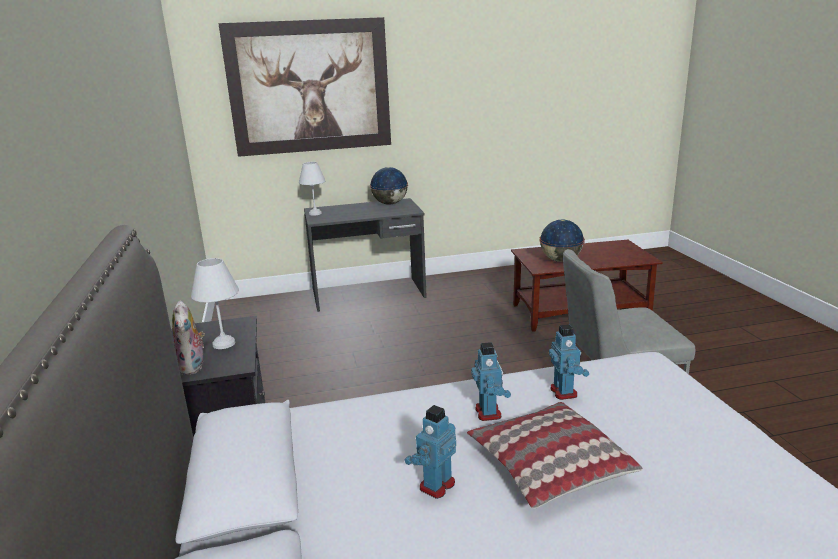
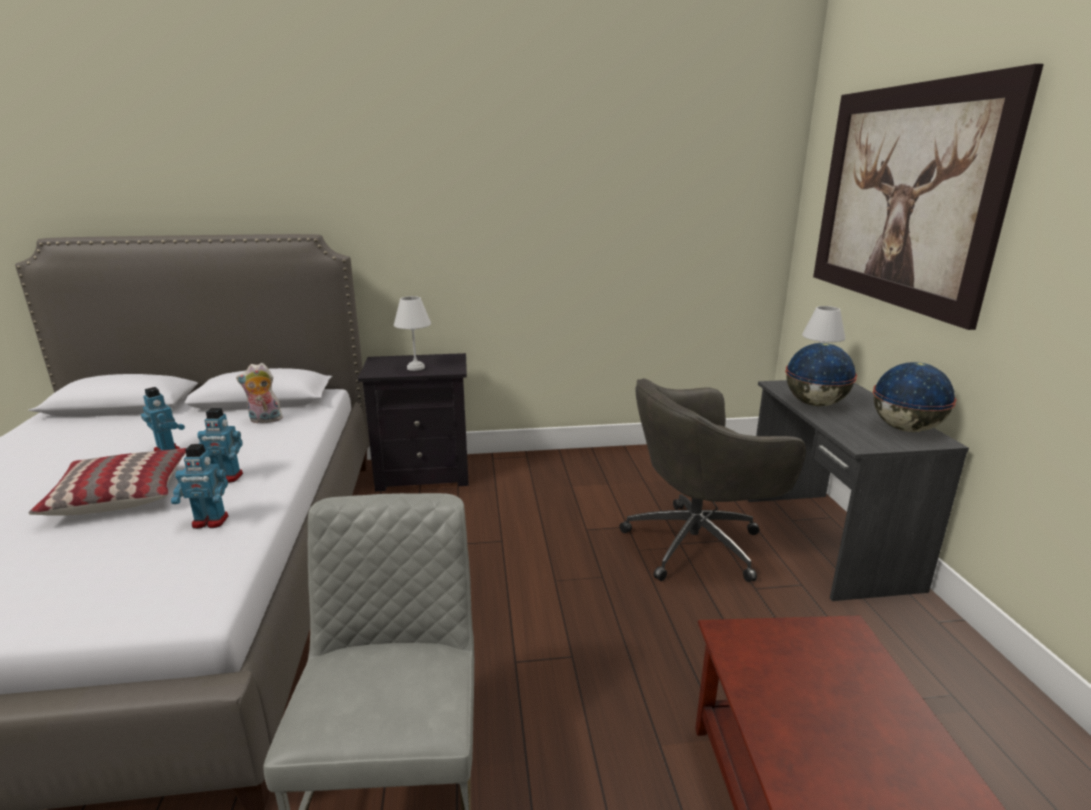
camera: 95 degrees right, 0 degrees up
plush toy [172,300,205,375] -> plush toy moved to [236,363,284,423]
globe [539,220,585,262] -> globe moved to [785,343,857,407]
none -> grey office chair [620,378,806,582]

